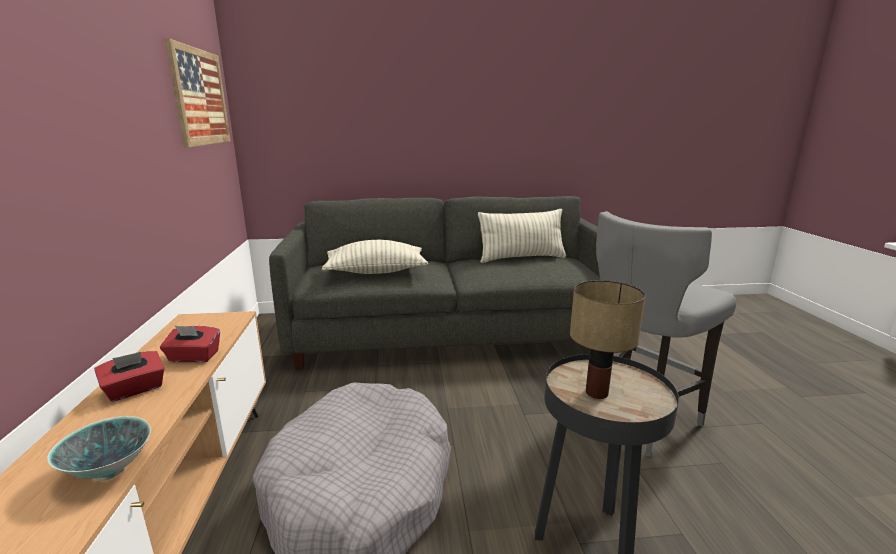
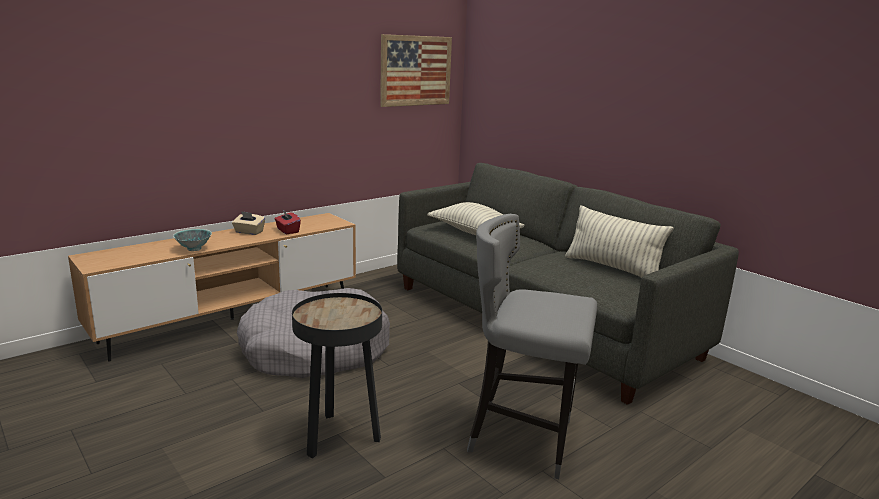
camera: 55 degrees right, 0 degrees up
red tissue box [94,351,165,402] -> beige tissue box [232,211,265,235]
table lamp [570,280,646,399] -> none

